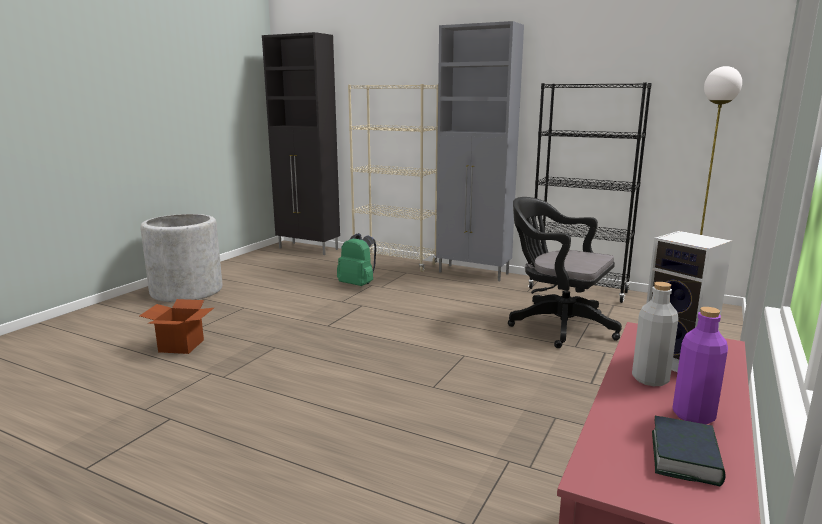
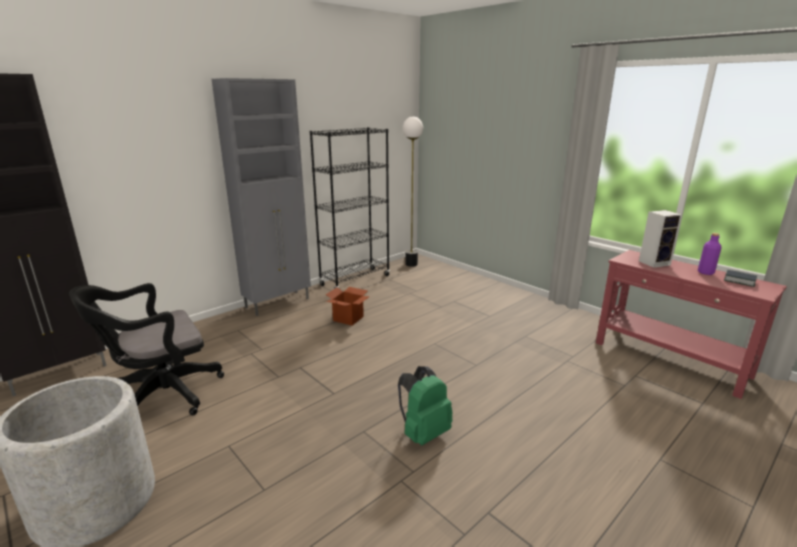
camera: 70 degrees left, 5 degrees up
cardboard box [139,299,215,354] -> cardboard box moved to [326,287,370,326]
green backpack [337,233,376,286] -> green backpack moved to [398,366,452,445]
beige bookcase [348,84,438,272] -> none
black office chair [508,197,622,348] -> black office chair moved to [69,283,224,416]
grey bottle [632,282,679,386] -> none

